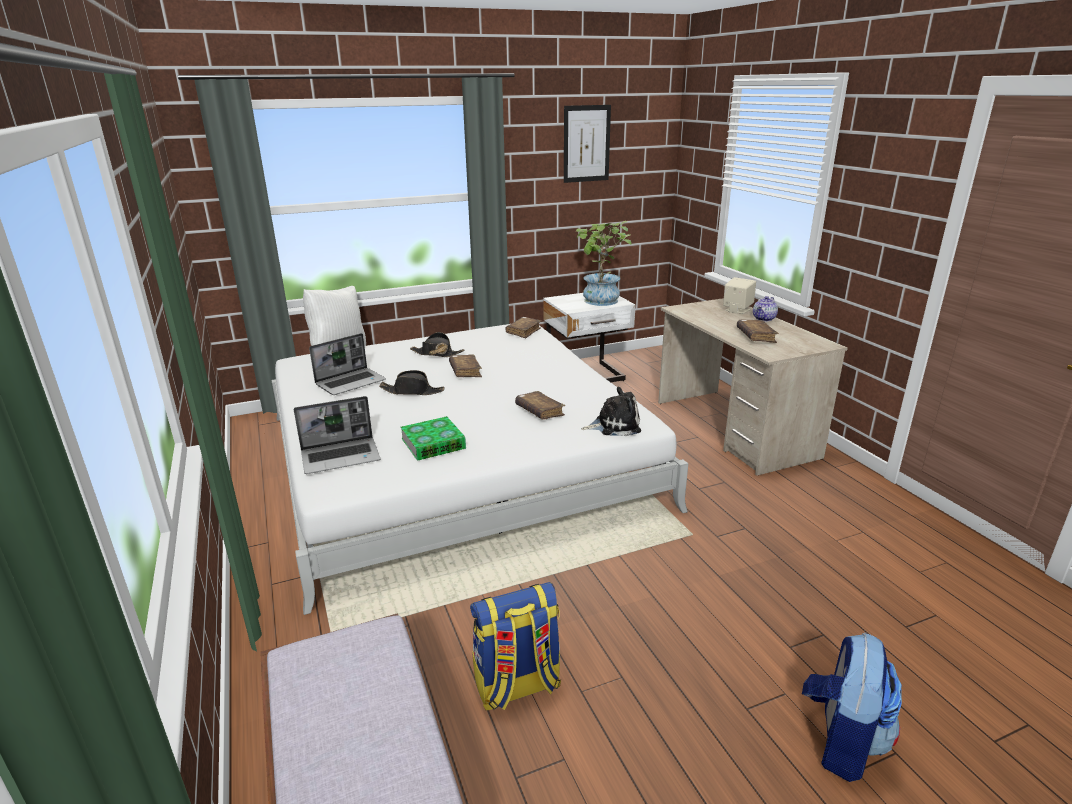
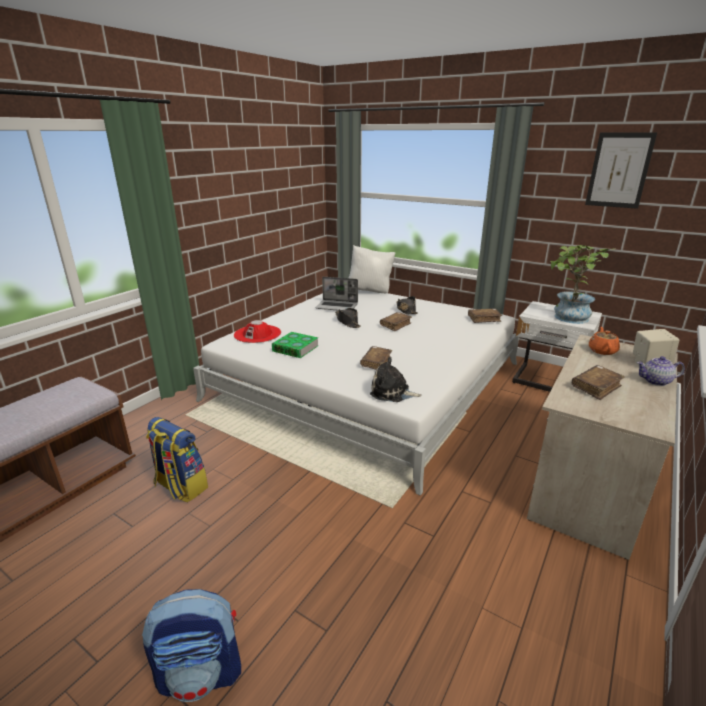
camera: 55 degrees right, 0 degrees up
laptop [294,396,380,474] -> red hat [234,320,281,343]
plush toy [582,387,641,436] -> plush toy turned 150 degrees clockwise [370,357,422,402]
none -> orange teapot [589,327,620,355]

